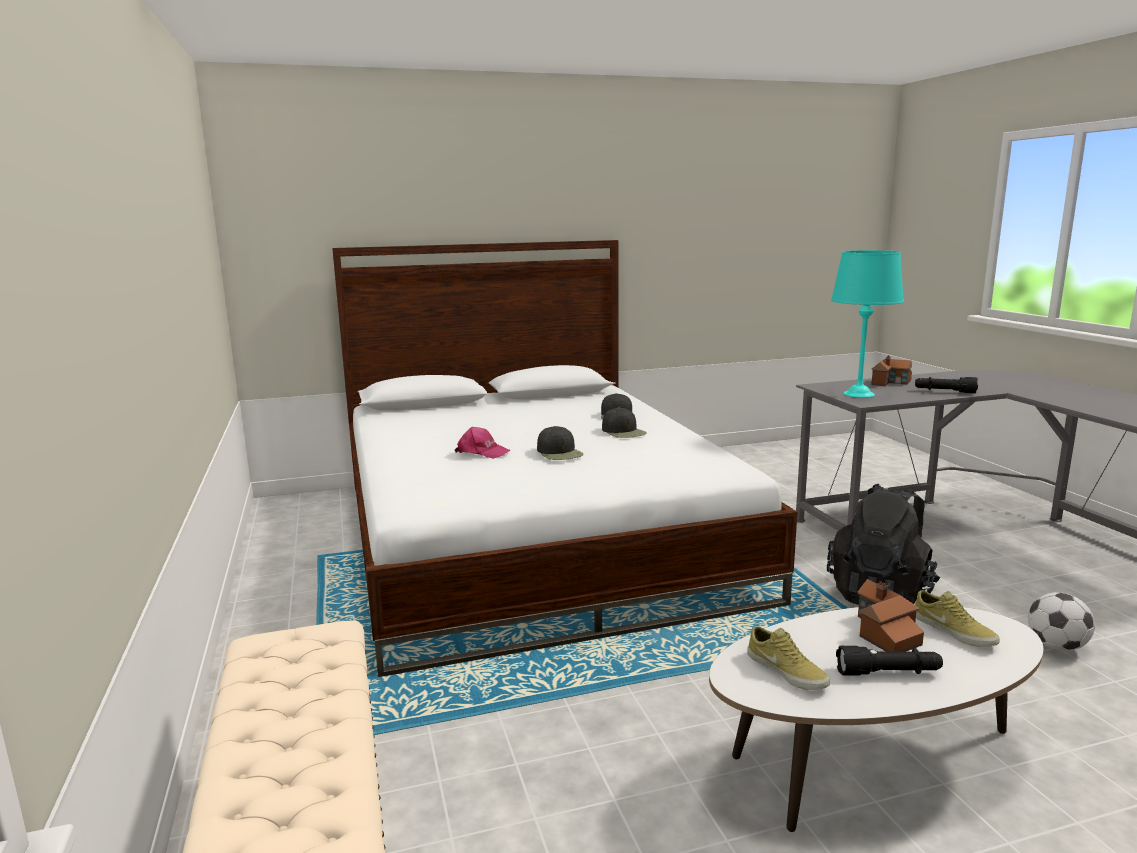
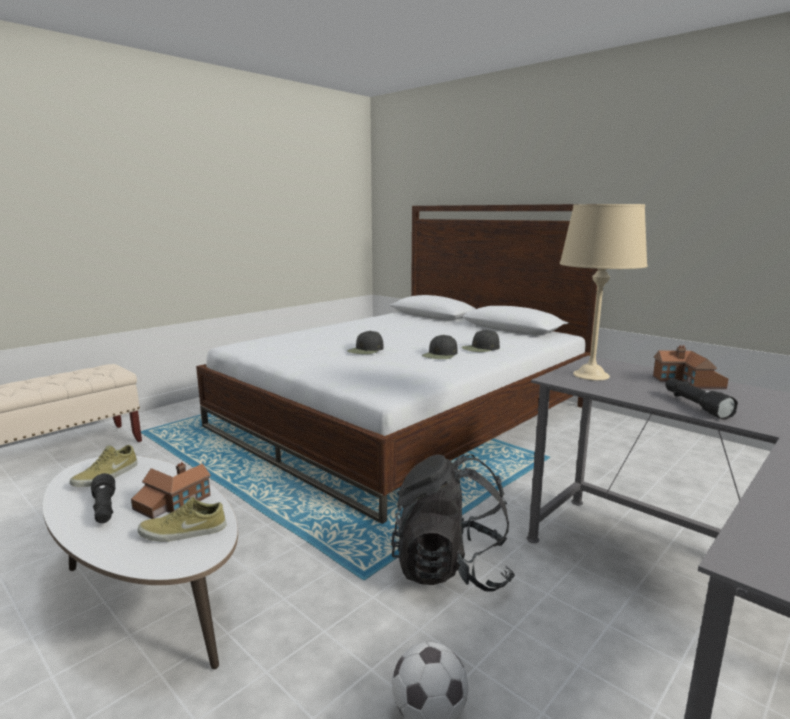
camera: 60 degrees right, 0 degrees up
pink cap [455,427,511,459] -> none
turquoise table lamp [831,250,904,398] -> beige table lamp [560,204,648,381]
beige shoe [915,590,1000,647] -> beige shoe turned 45 degrees clockwise [138,497,226,542]

